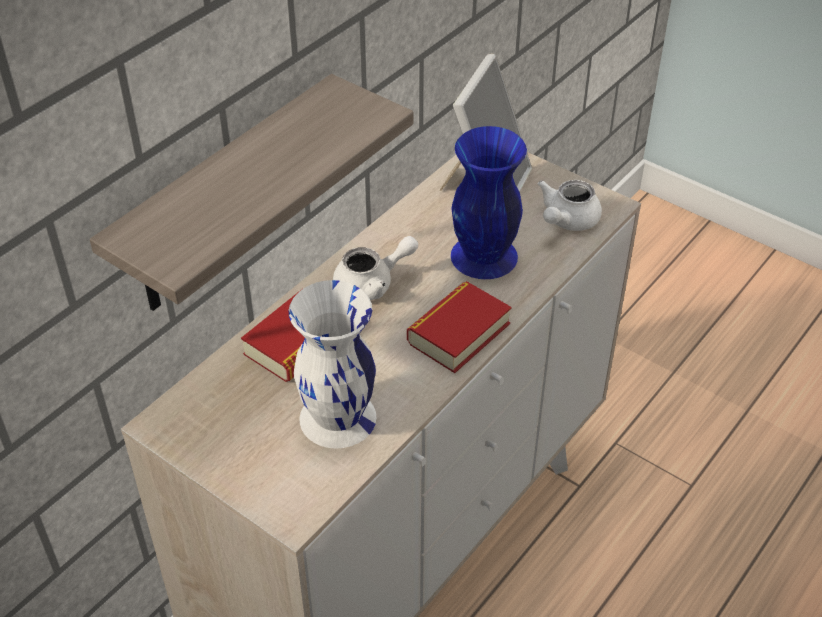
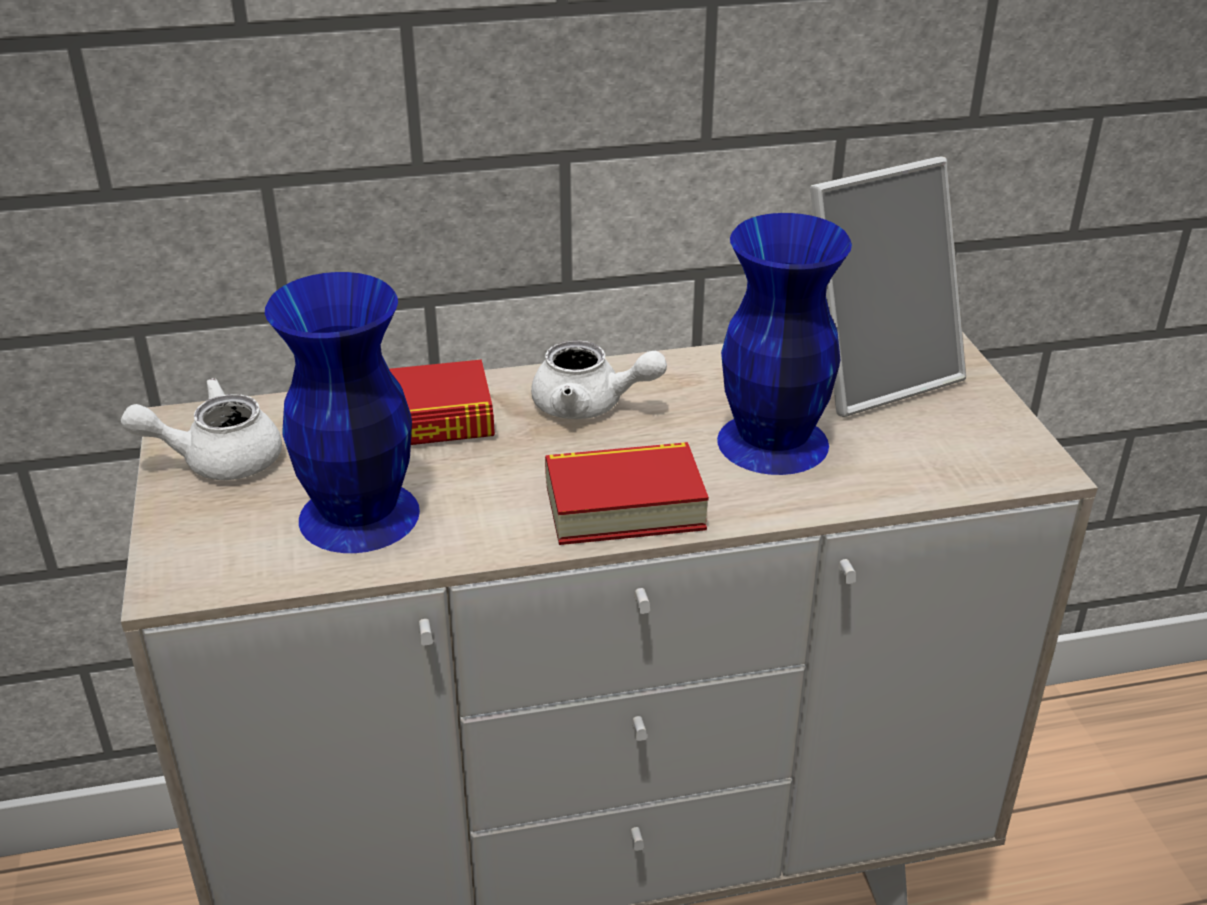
camera: 40 degrees right, 10 degrees down
shelf [90,74,414,311] -> none
white vase [289,280,376,448] -> blue vase [265,272,420,553]
white teapot [537,180,602,231] -> white teapot moved to [121,378,282,480]

